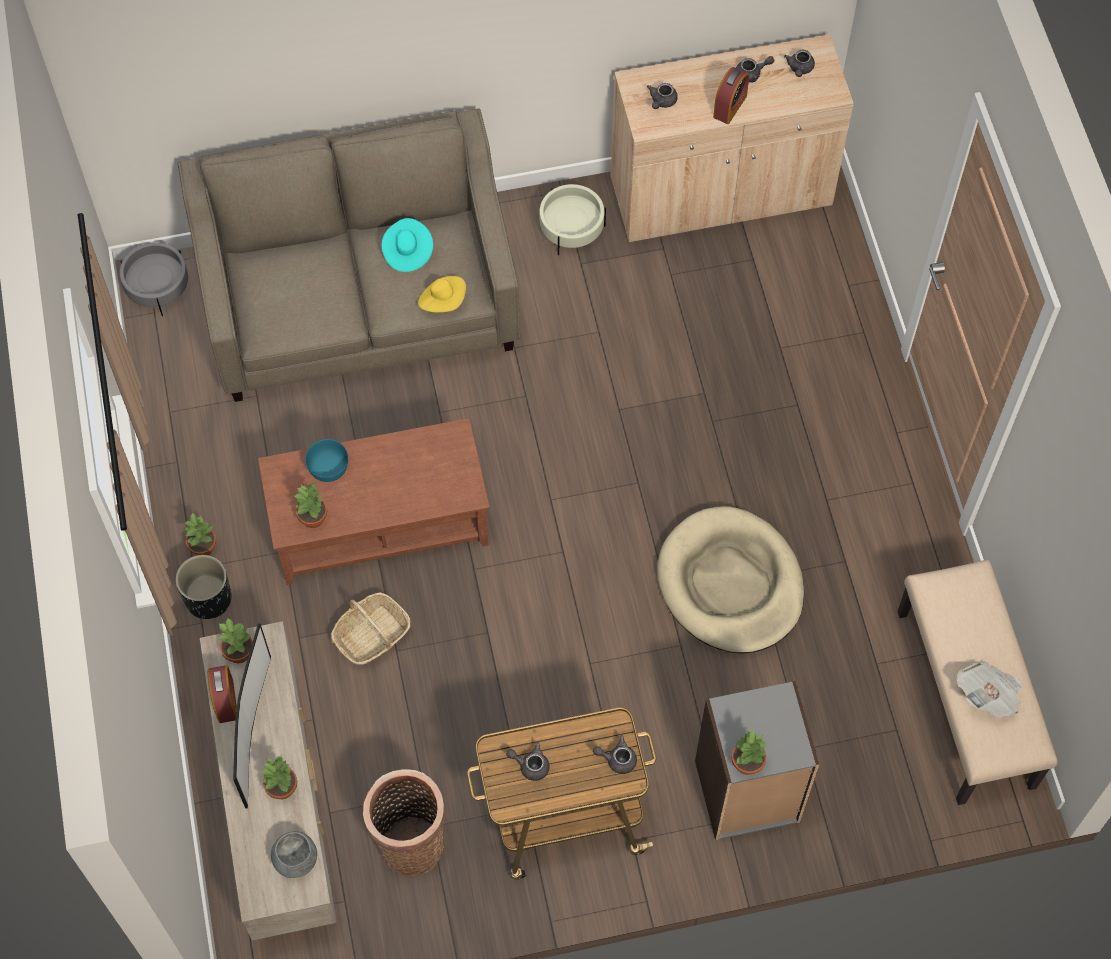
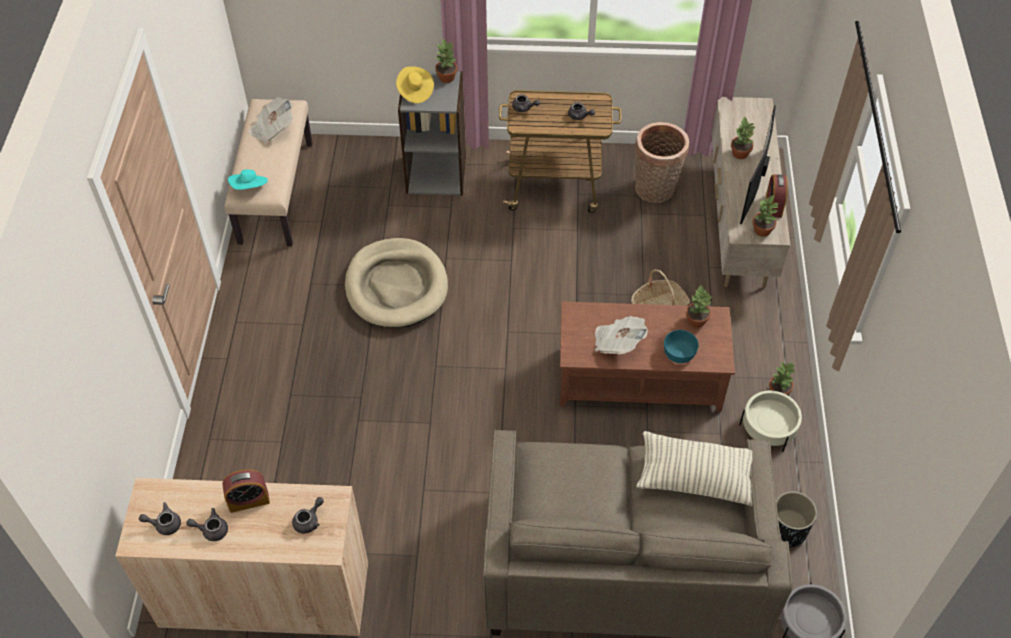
camera: 165 degrees left, 10 degrees down
black planter [176,555,231,619] -> black planter moved to [776,491,817,547]
grey bowl [271,831,317,878] -> none
turquoise hat [382,218,433,272] -> turquoise hat moved to [228,169,268,190]
yellow hat [418,276,466,312] -> yellow hat moved to [396,66,434,103]
beige planter [540,184,606,255] -> beige planter moved to [739,390,802,452]
alarm clock [713,67,749,124] -> alarm clock turned 150 degrees counterclockwise [222,469,270,513]
grey teapot [784,50,815,77] -> grey teapot turned 120 degrees counterclockwise [139,502,181,535]
none -> newspaper [595,316,648,354]
none -> pillow [637,431,753,506]

